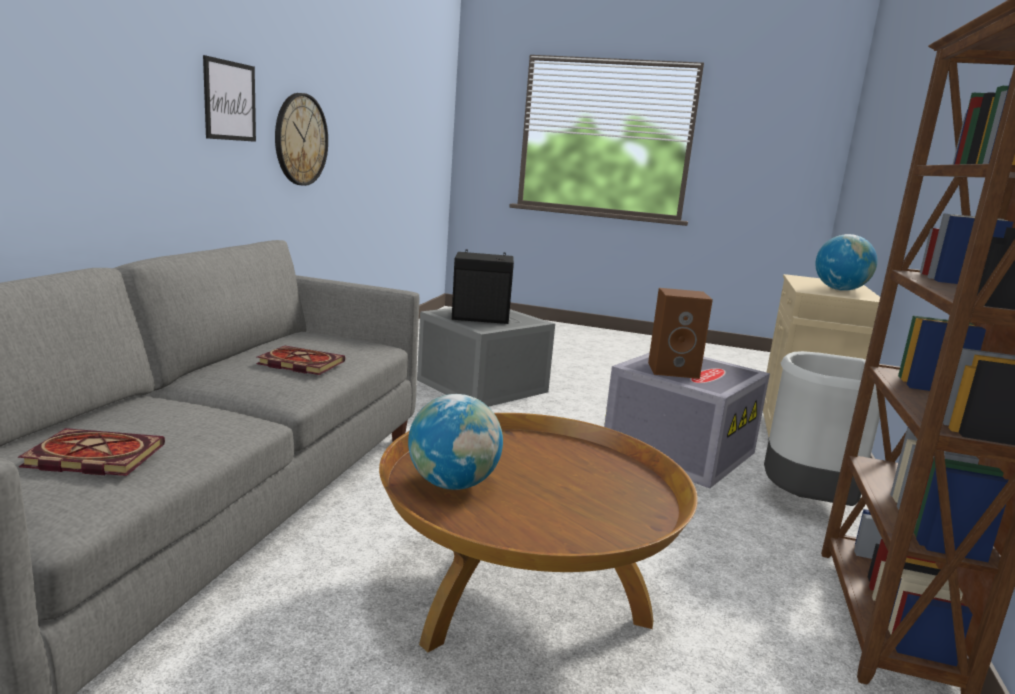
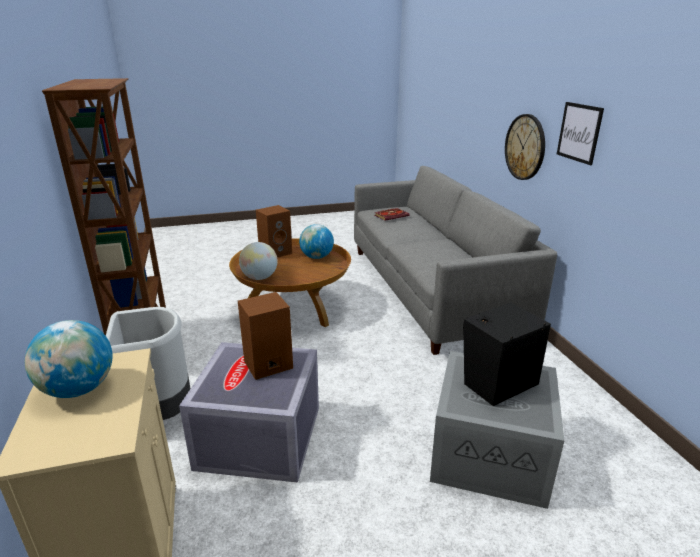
camera: 150 degrees right, 10 degrees up
book [256,346,345,375] -> none
wall clock [275,93,328,186] -> wall clock moved to [505,114,545,180]
none -> globe [239,242,277,280]
none -> brown speaker [256,205,292,258]

